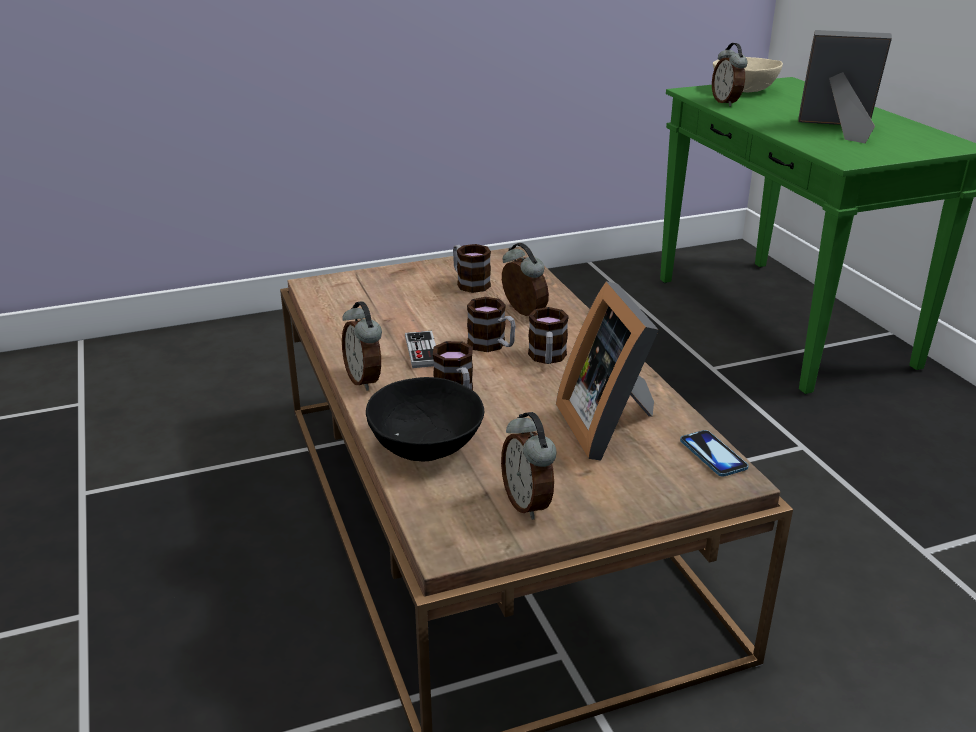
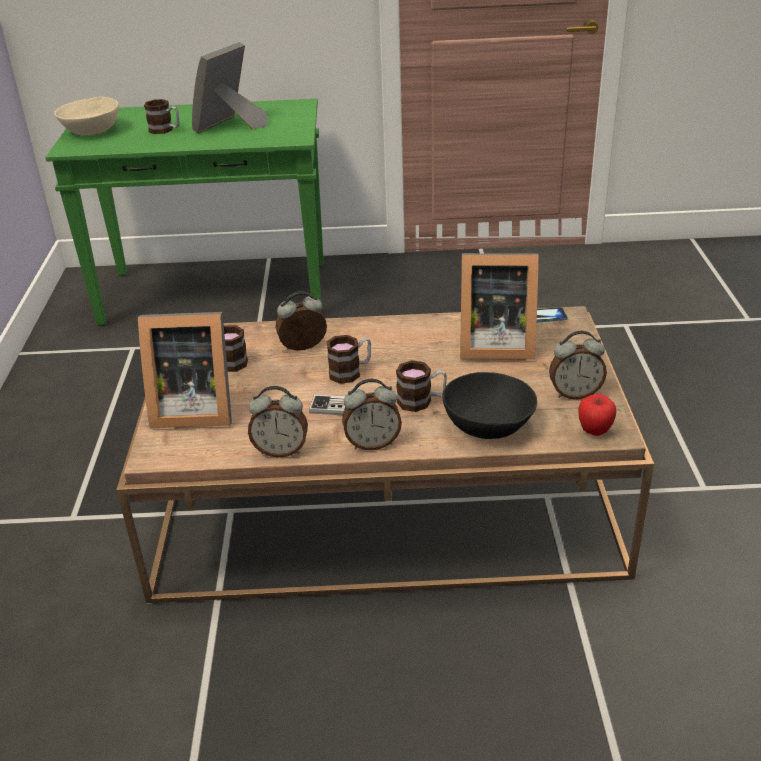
camera: 70 degrees left, 5 degrees up
mug [528,307,569,364] -> mug moved to [144,99,180,134]
alarm clock [712,43,748,106] -> alarm clock moved to [248,386,308,458]
none -> picture frame [138,312,232,428]
none -> apple [578,394,616,436]

